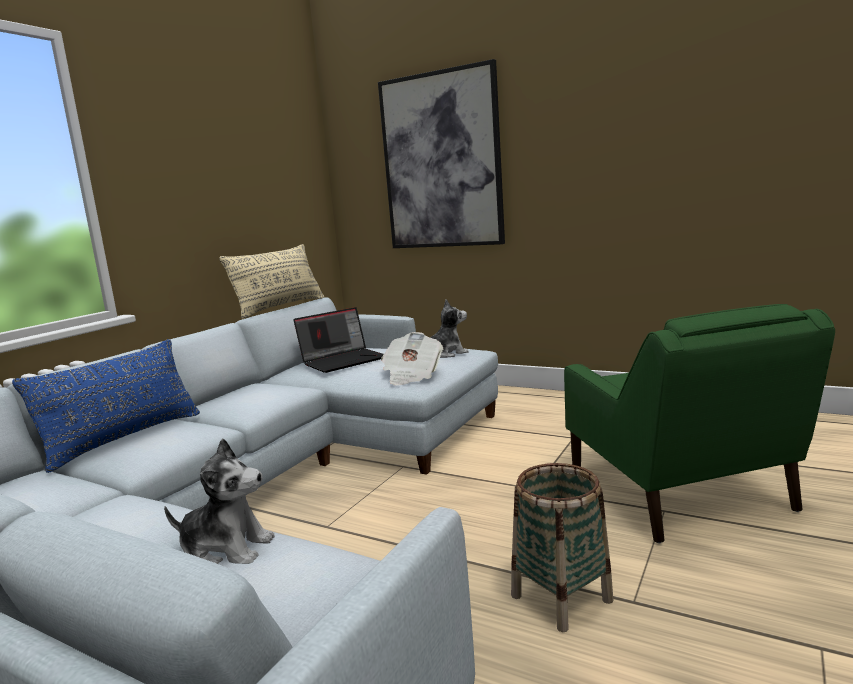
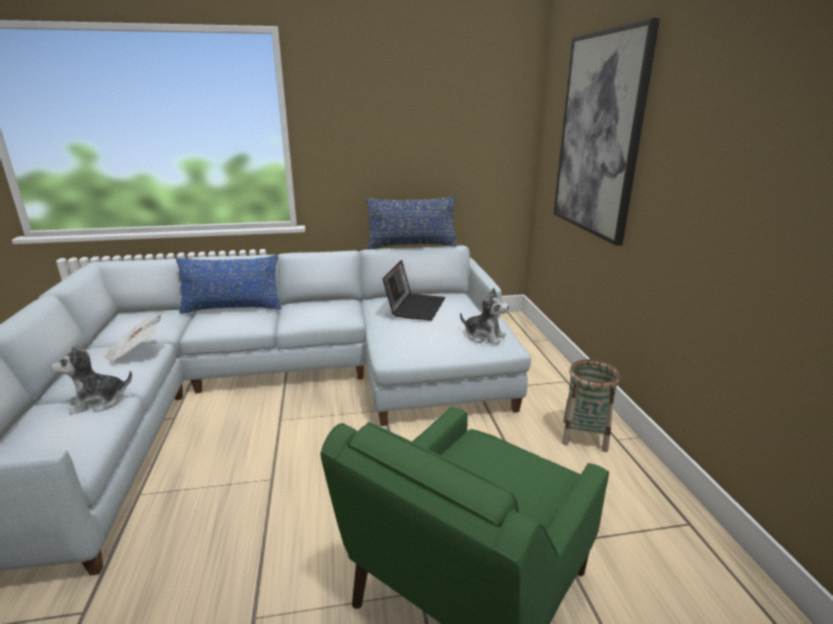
camera: 50 degrees right, 10 degrees up
plush toy [164,438,275,564] -> plush toy turned 90 degrees clockwise [50,344,132,415]
beige pillow [219,244,324,319] -> blue pillow [366,196,458,249]
laptop [293,307,384,373] -> laptop turned 90 degrees counterclockwise [383,260,446,321]
newspaper [381,332,443,385] -> newspaper moved to [102,314,164,363]
basket [511,463,613,632] -> basket moved to [562,359,620,452]

